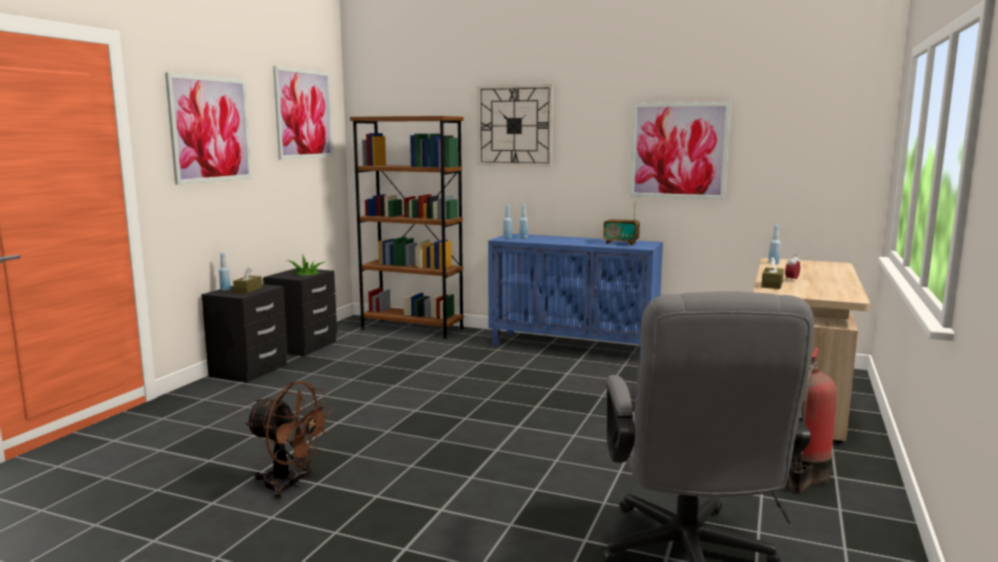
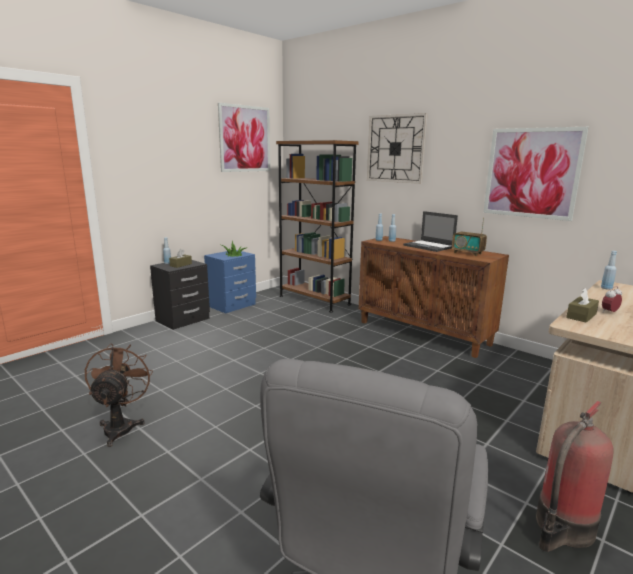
camera: 20 degrees right, 5 degrees up
picture [165,72,252,185] -> none
brown fan [245,381,332,500] -> brown fan turned 135 degrees counterclockwise [85,344,153,447]
black nightstand [263,268,337,356] -> blue nightstand [204,250,256,313]
blue cabinet [488,234,663,358] -> brown cabinet [359,236,509,358]
none -> laptop [403,211,458,252]

